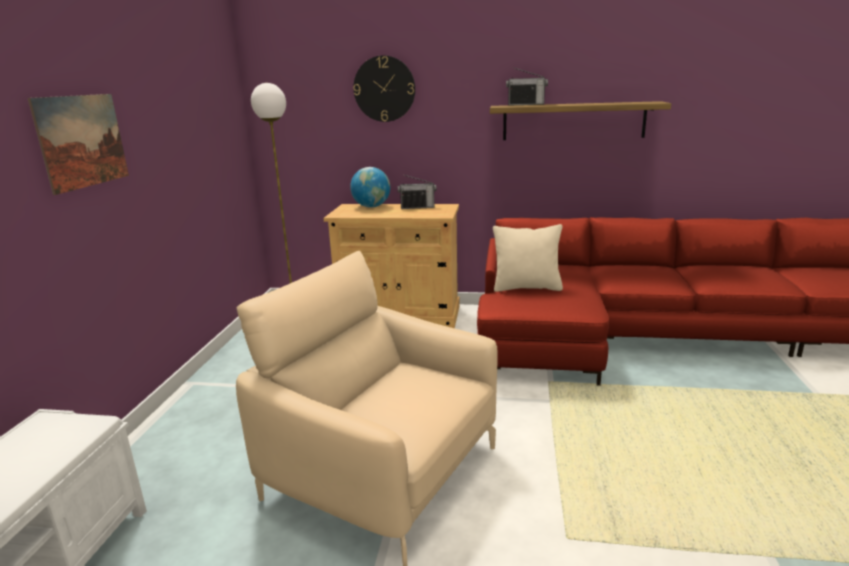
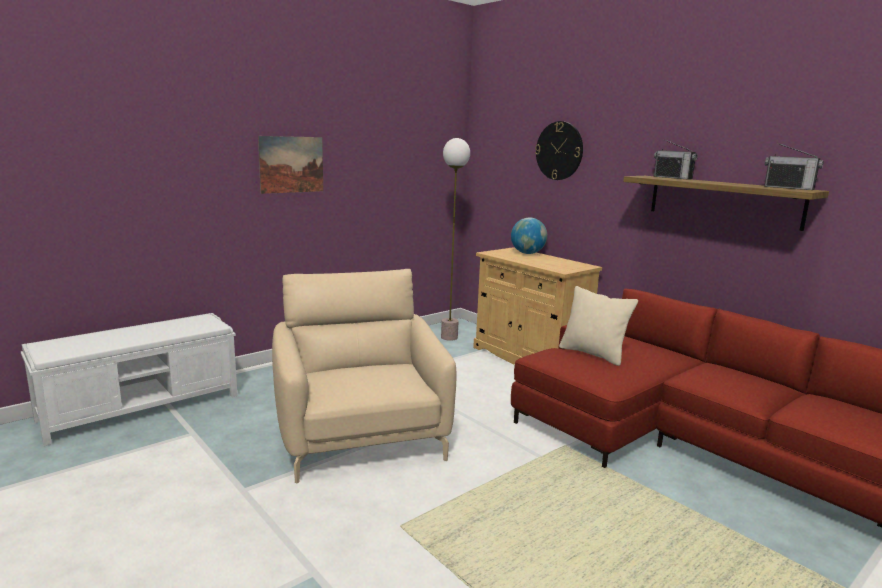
camera: 40 degrees right, 5 degrees down
radio [398,175,437,209] -> radio moved to [764,143,824,190]

